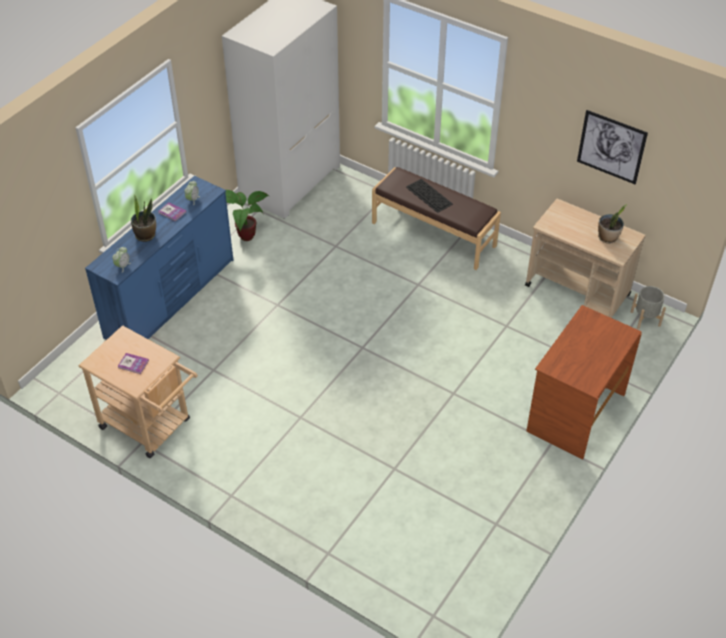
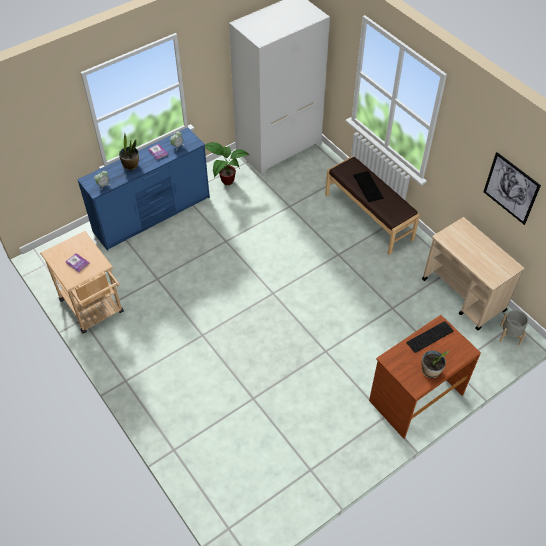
camera: 20 degrees right, 5 degrees up
potted plant [598,204,627,244] -> potted plant moved to [421,351,449,378]
none -> keyboard [406,321,454,353]

